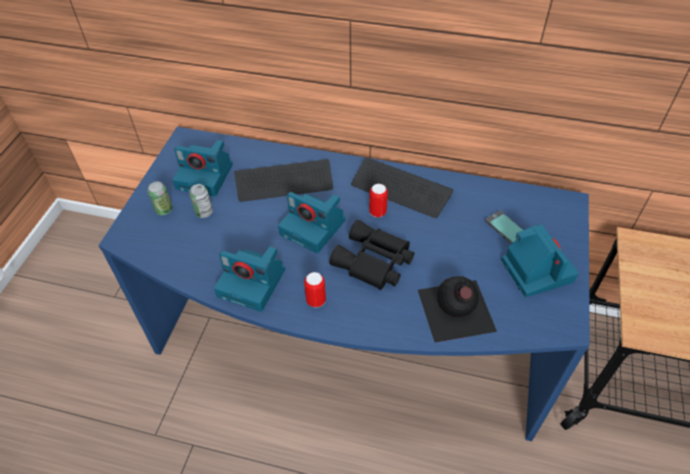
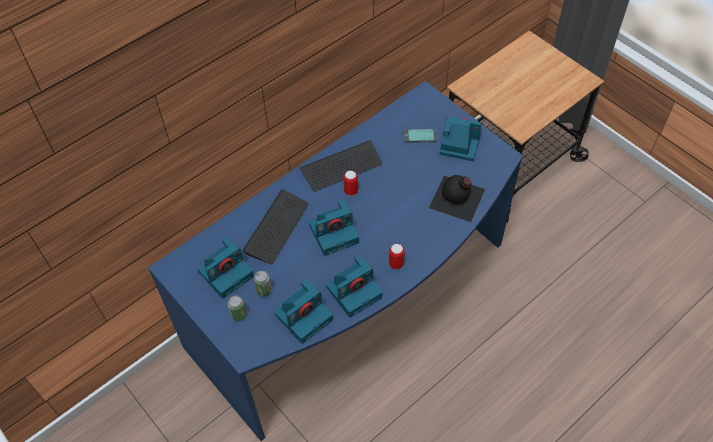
camera: 55 degrees left, 5 degrees up
black binoculars [329,220,414,290] -> none
none -> camera [274,279,333,344]

